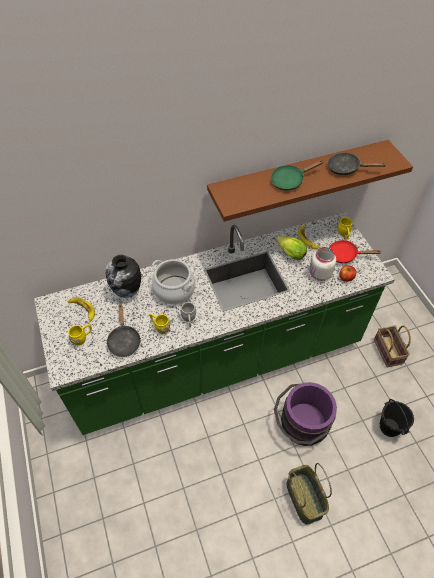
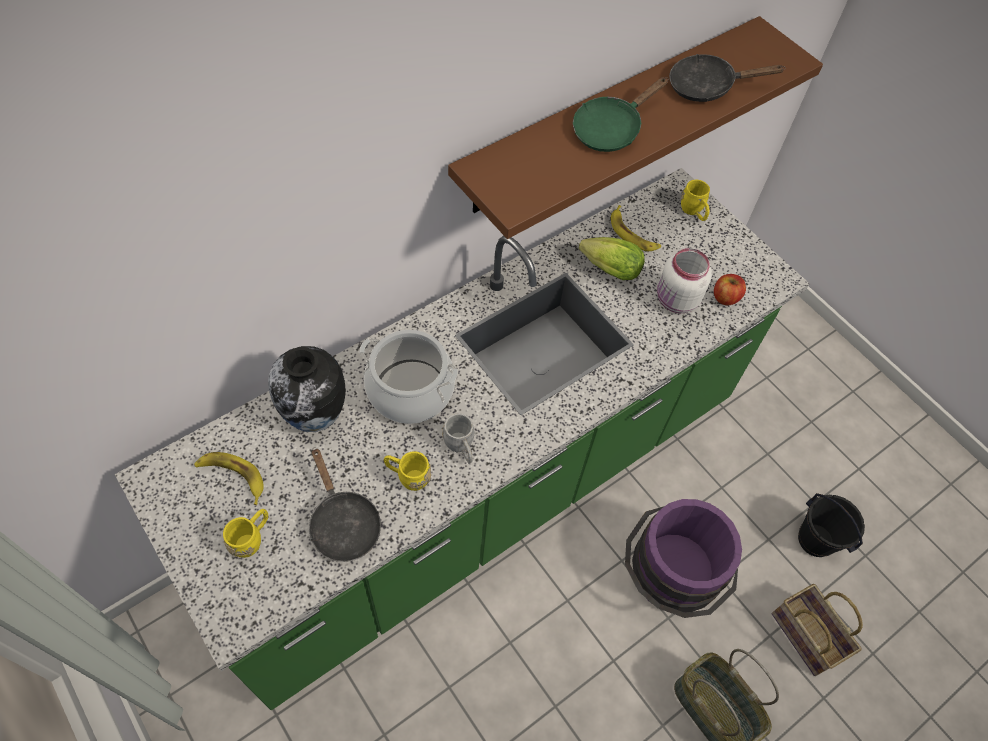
camera: 20 degrees left, 5 degrees up
red frying pan [329,240,381,263] -> none
basket [374,325,411,367] -> basket moved to [772,584,863,676]

